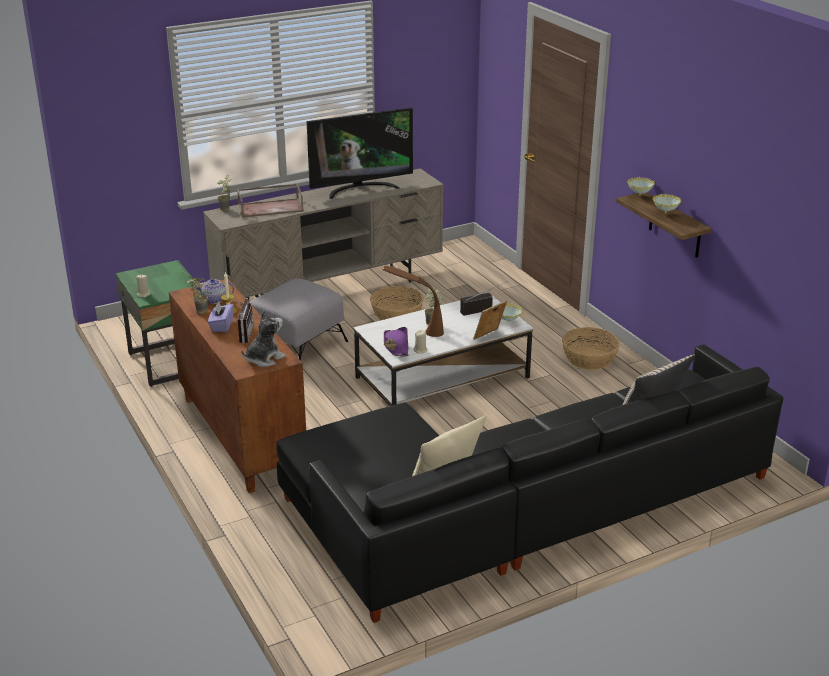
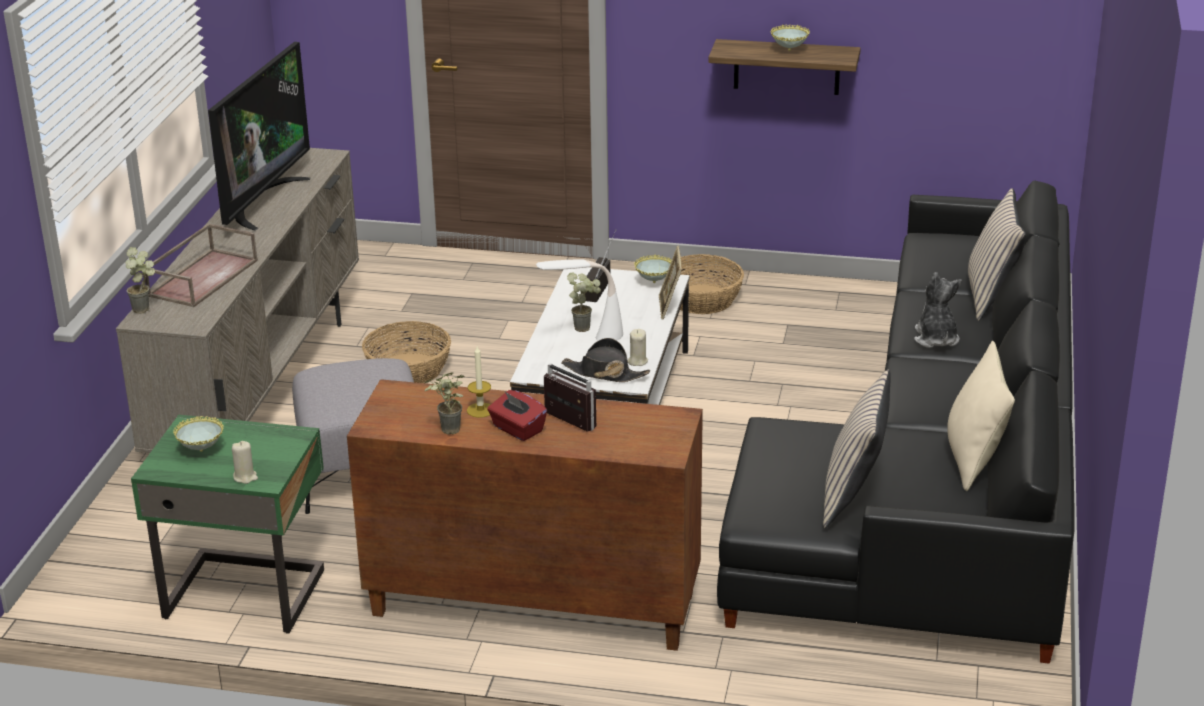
camera: 50 degrees left, 0 degrees up
teapot [195,278,234,304] -> none
purple tissue box [208,301,234,332] -> red tissue box [487,390,547,441]
plush toy [241,310,286,367] -> plush toy moved to [914,272,962,348]
brown table lamp [382,266,444,337] -> white table lamp [536,260,623,341]
purple hat [384,327,409,357] -> black hat [562,338,650,382]
bowl [627,177,655,196] -> bowl moved to [173,416,224,452]
none -> beige pillow [823,369,891,528]

